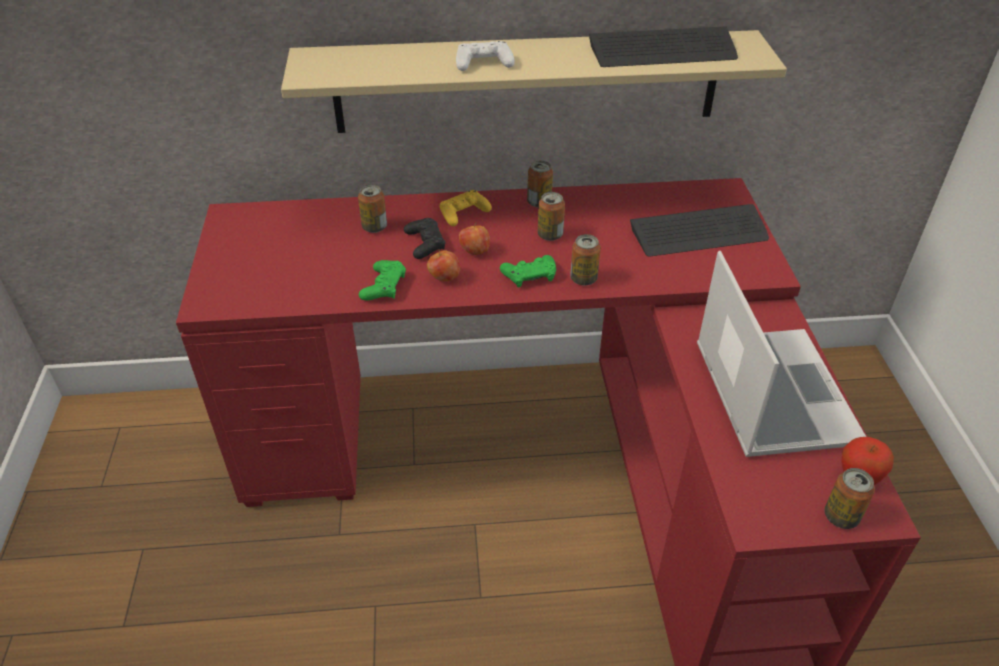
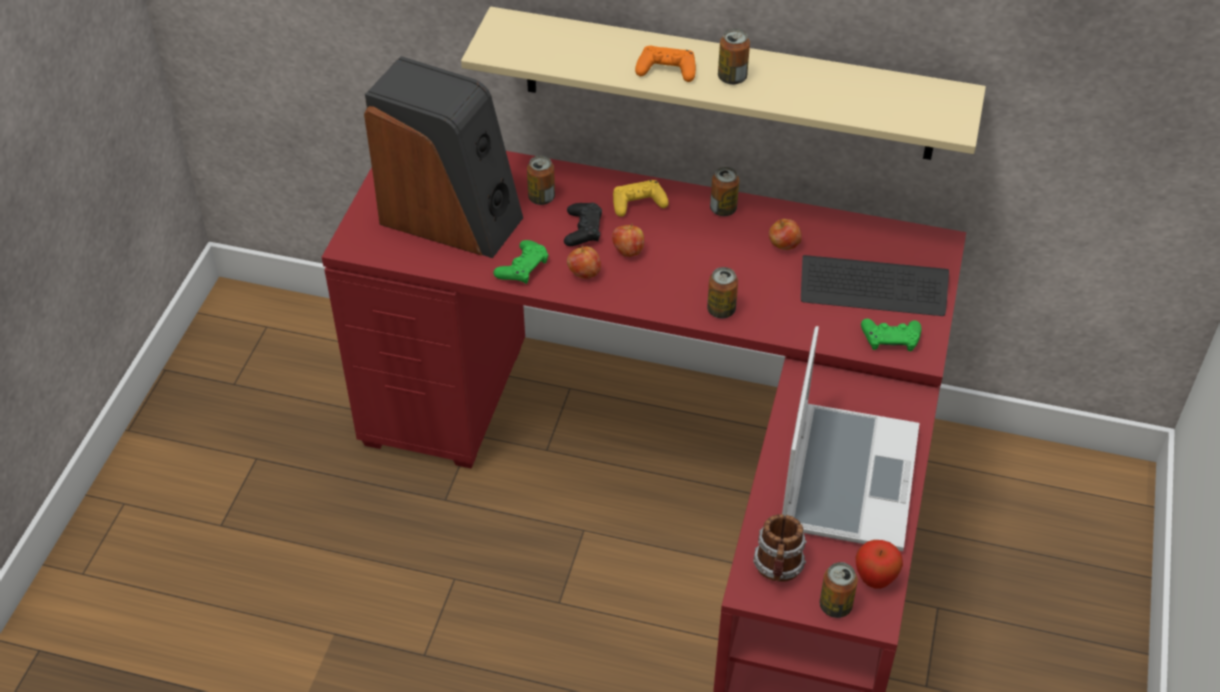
camera: 20 degrees right, 5 degrees up
white game controller [456,41,515,71] -> orange game controller [635,46,696,82]
green game controller [500,255,556,288] -> green game controller moved to [861,319,921,351]
can [538,192,565,241] -> can moved to [718,29,750,85]
keyboard [589,26,738,67] -> none
none -> speaker [364,56,523,258]
none -> mug [753,514,807,582]
none -> apple [769,219,802,250]

